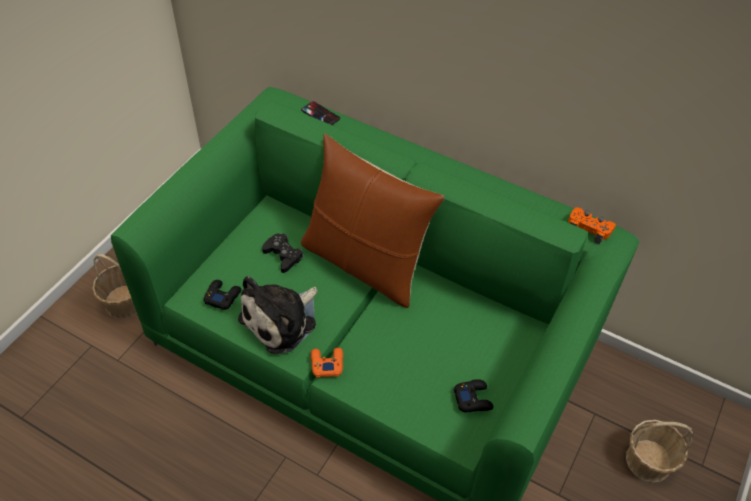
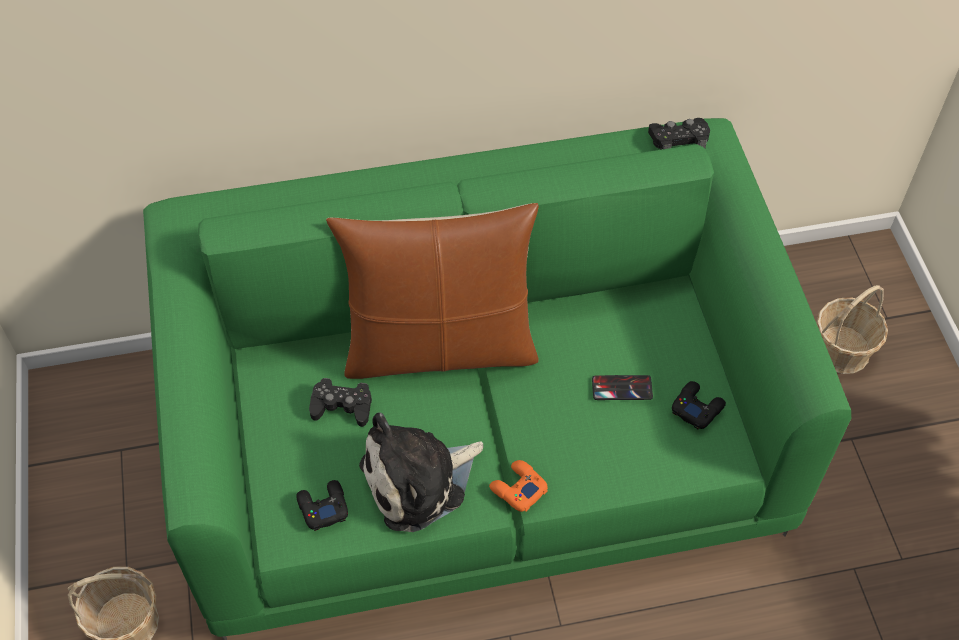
camera: 40 degrees left, 5 degrees up
plush toy [238,276,318,354] -> plush toy turned 60 degrees clockwise [359,412,483,532]
phone [301,101,340,125] -> phone moved to [592,375,653,400]
orange game controller [568,207,616,244] -> black game controller [648,118,710,150]

